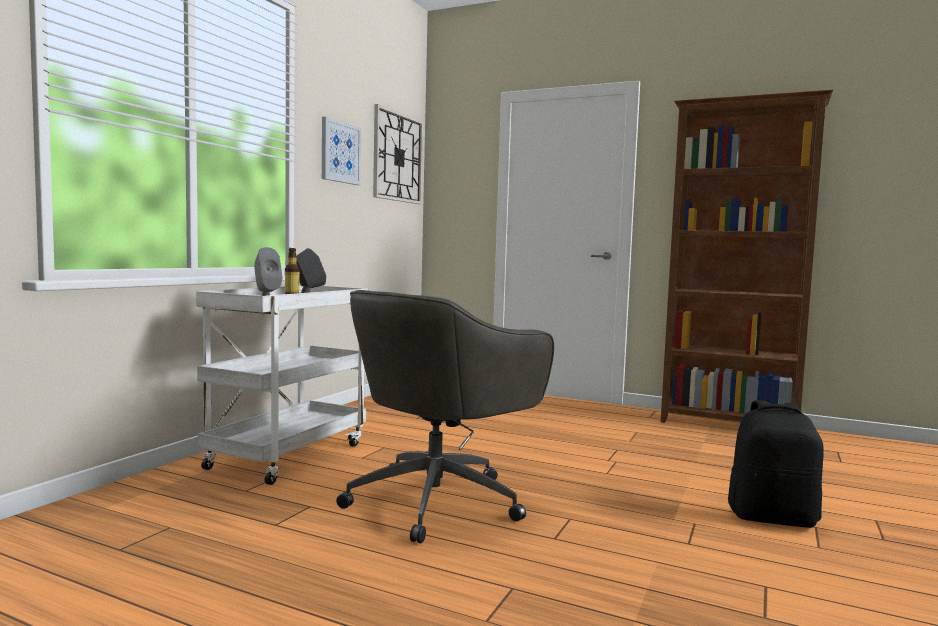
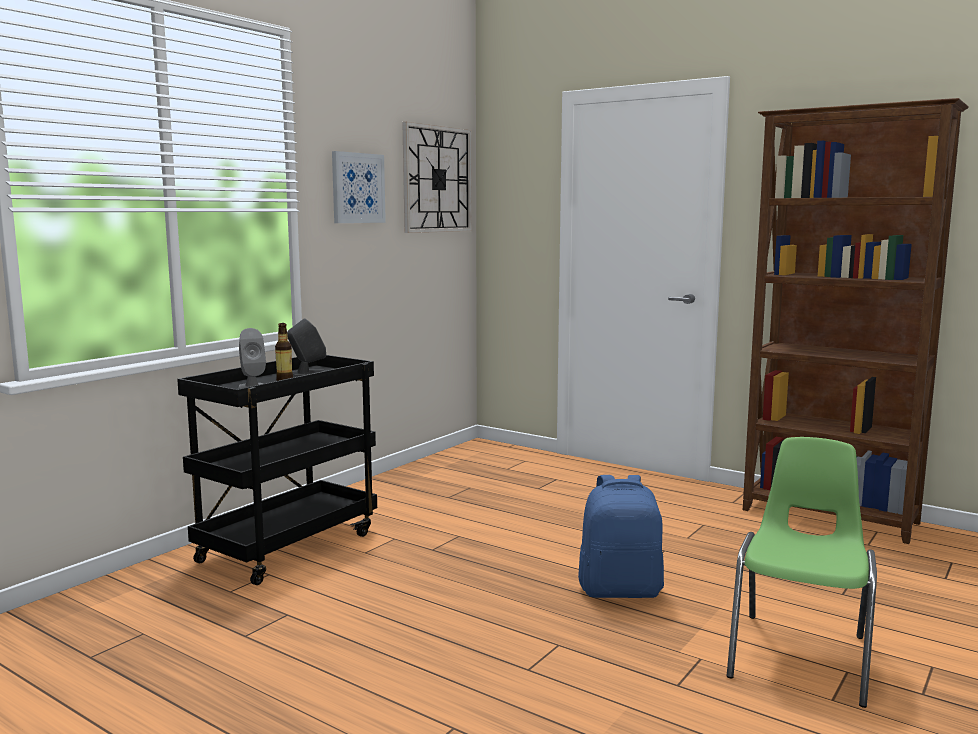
camera: 10 degrees right, 5 degrees up
white cart [196,286,368,485] -> black cart [177,355,377,585]
grey office chair [336,290,554,543] -> none
black backpack [728,400,824,528] -> green chair [727,437,877,708]
none -> blue backpack [578,475,664,598]

